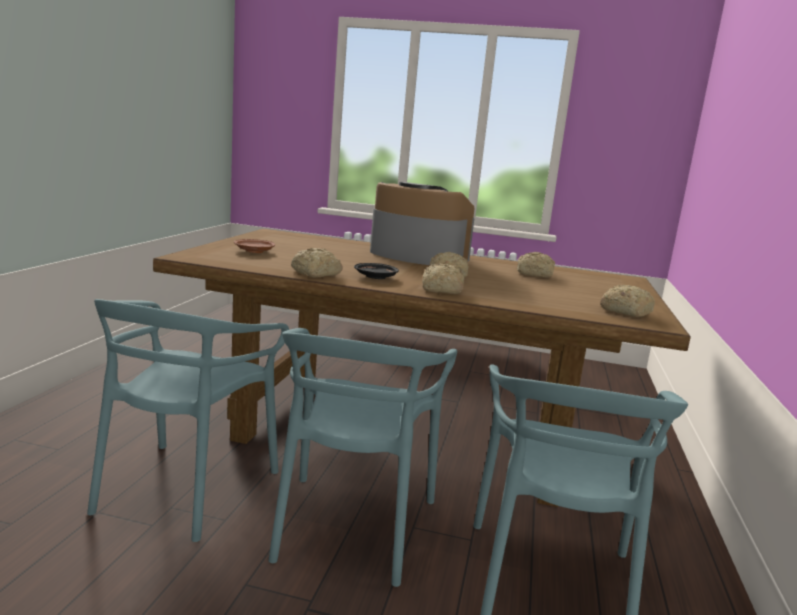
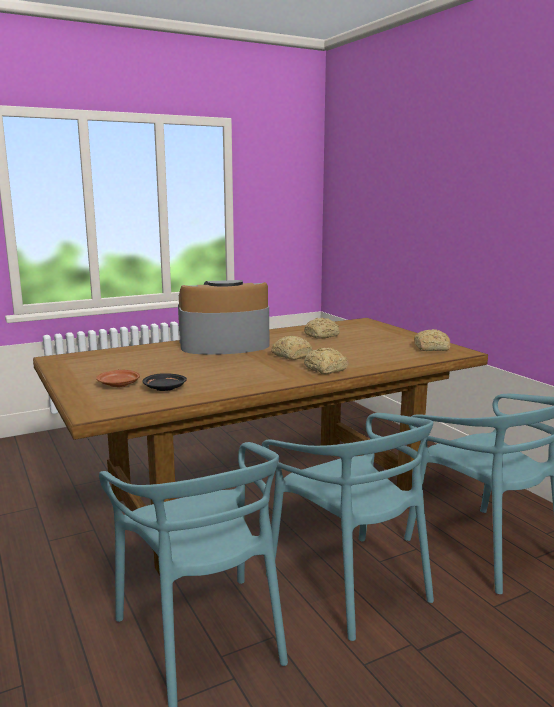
camera: 40 degrees left, 0 degrees up
bread [291,248,343,278] -> none
black plate [354,263,399,279] -> black plate moved to [142,373,187,391]

